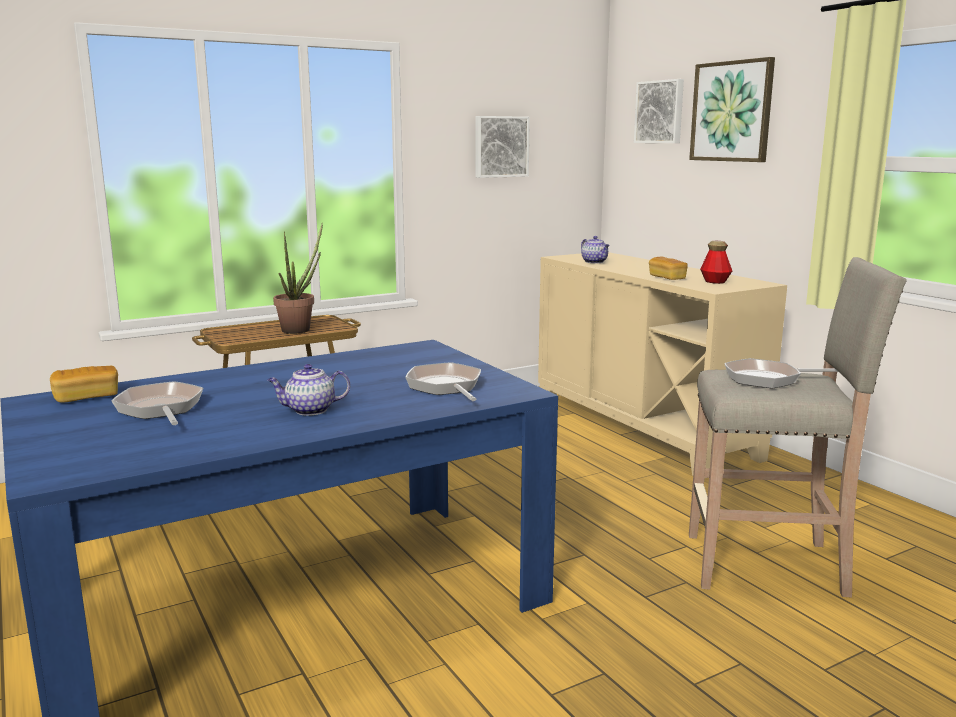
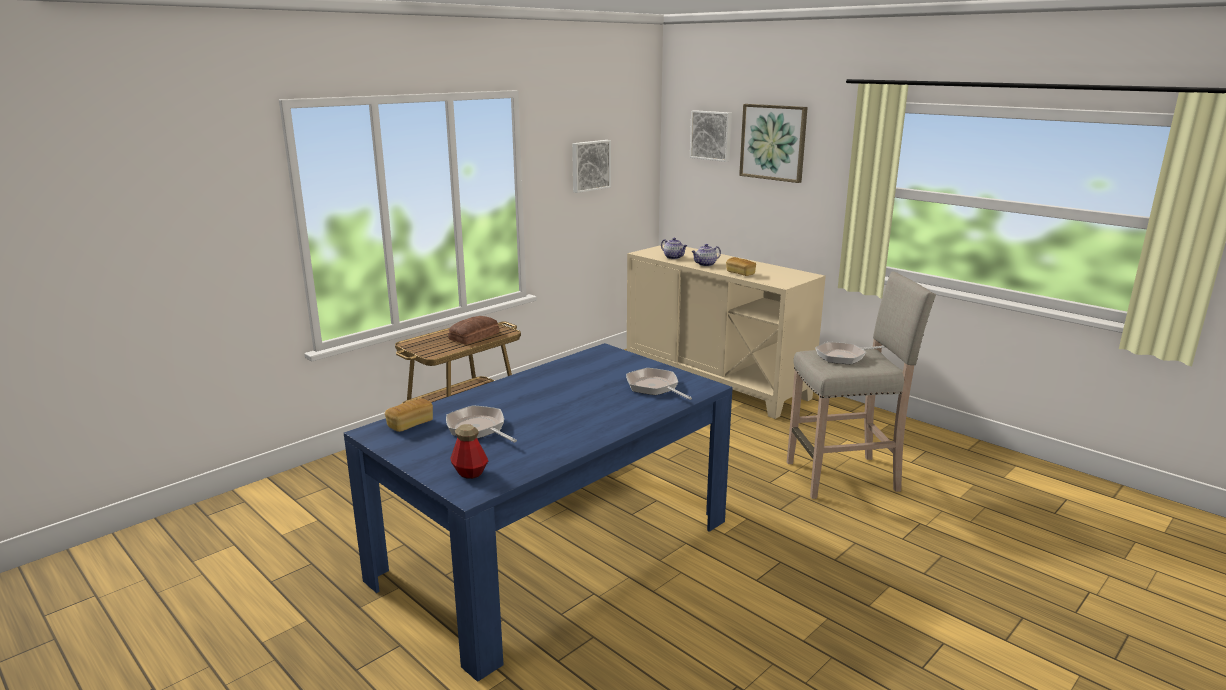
camera: 15 degrees left, 5 degrees up
teapot [268,364,350,416] -> teapot moved to [691,244,721,266]
potted plant [273,223,323,334] -> bread [448,316,499,345]
bottle [700,241,732,284] -> bottle moved to [450,424,488,479]

